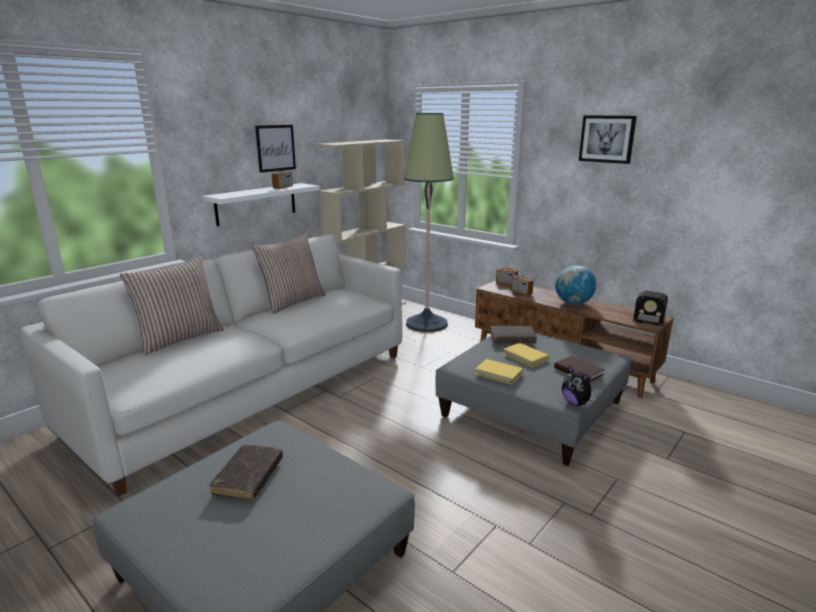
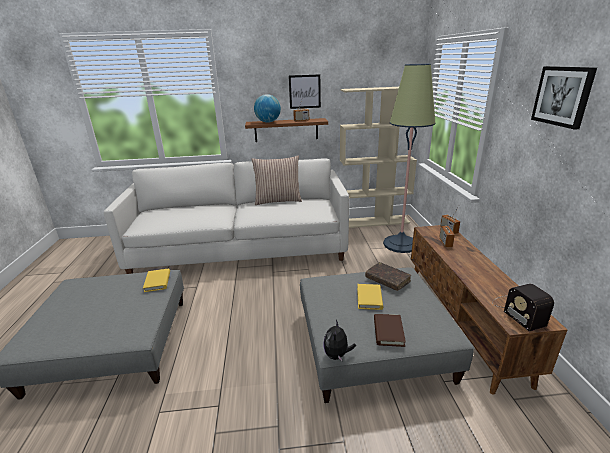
camera: 45 degrees right, 5 degrees up
pillow [120,257,224,355] -> none
white shelf [202,183,320,226] -> brown shelf [245,118,328,142]
brown book [209,445,283,501] -> none
yellow book [475,359,523,385] -> yellow book moved to [143,269,170,292]
globe [555,265,596,305] -> globe moved to [254,94,281,123]

